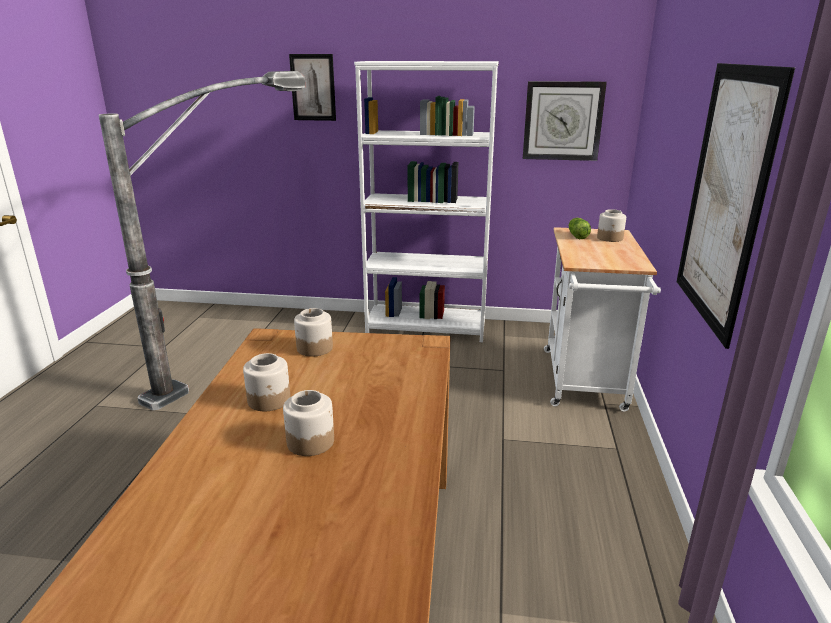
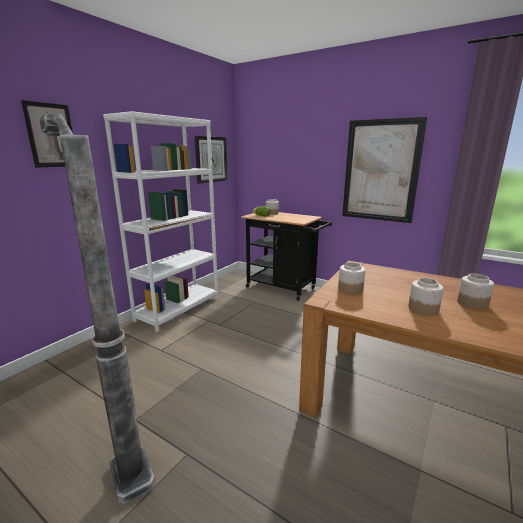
camera: 65 degrees left, 5 degrees down
white cart [544,227,661,412] -> black cart [241,212,332,301]

